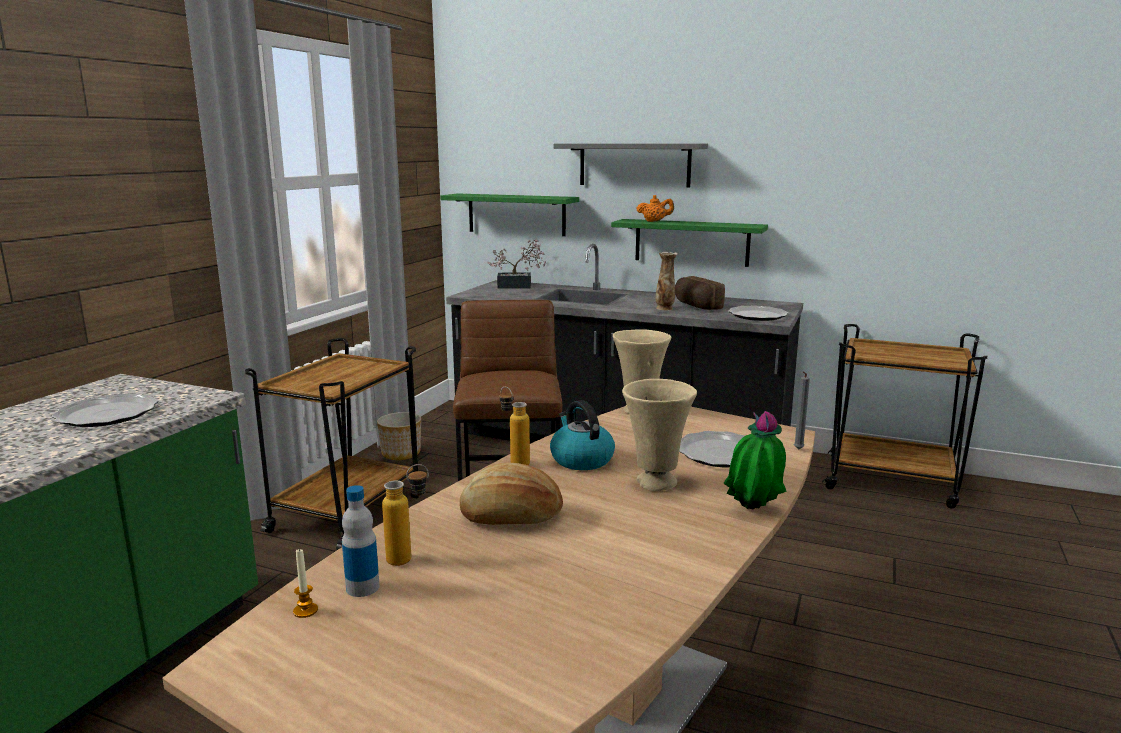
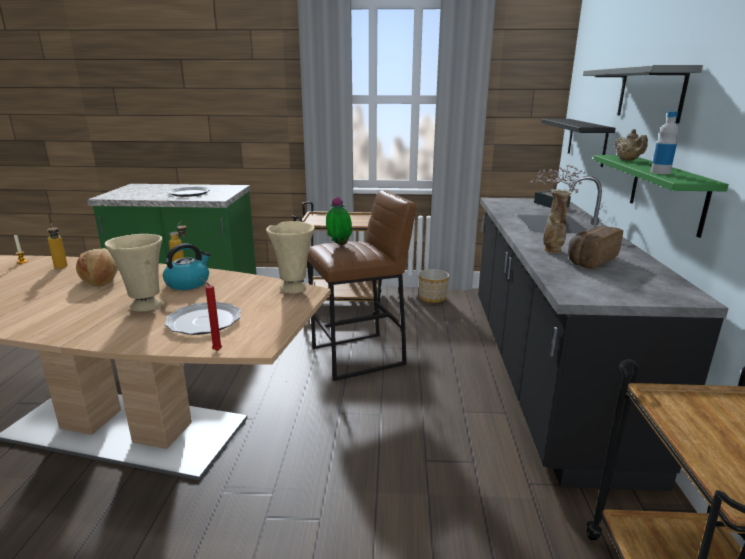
camera: 70 degrees right, 5 degrees up
bottle [342,485,380,597] -> bottle moved to [651,111,678,174]
green shelf [440,193,579,236] -> black shelf [541,119,616,167]
orange teapot [637,195,674,222] -> beige teapot [614,129,648,160]
potted plant [723,411,787,509] -> potted plant moved to [326,196,352,245]
plate [728,305,788,321] -> none
grey candle [794,372,810,450] -> red candle [201,278,222,351]

